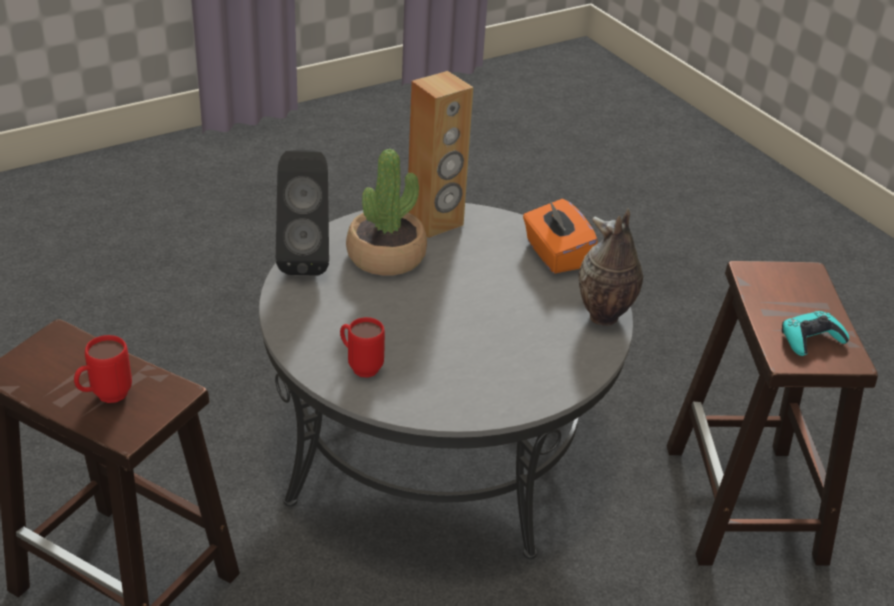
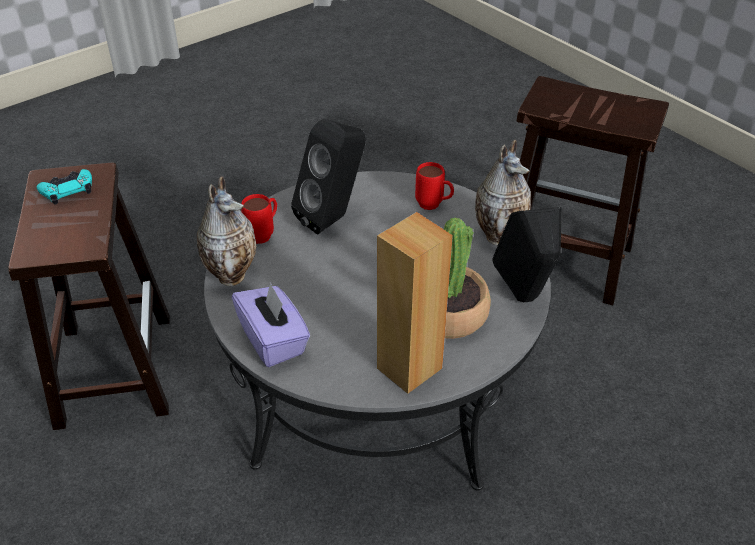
camera: 175 degrees right, 5 degrees up
red mug [74,335,132,403] -> red mug moved to [241,194,277,244]
orange tissue box [523,199,598,274] -> purple tissue box [232,282,310,367]
none -> black speaker [291,119,366,234]
none -> vase [475,140,531,245]

